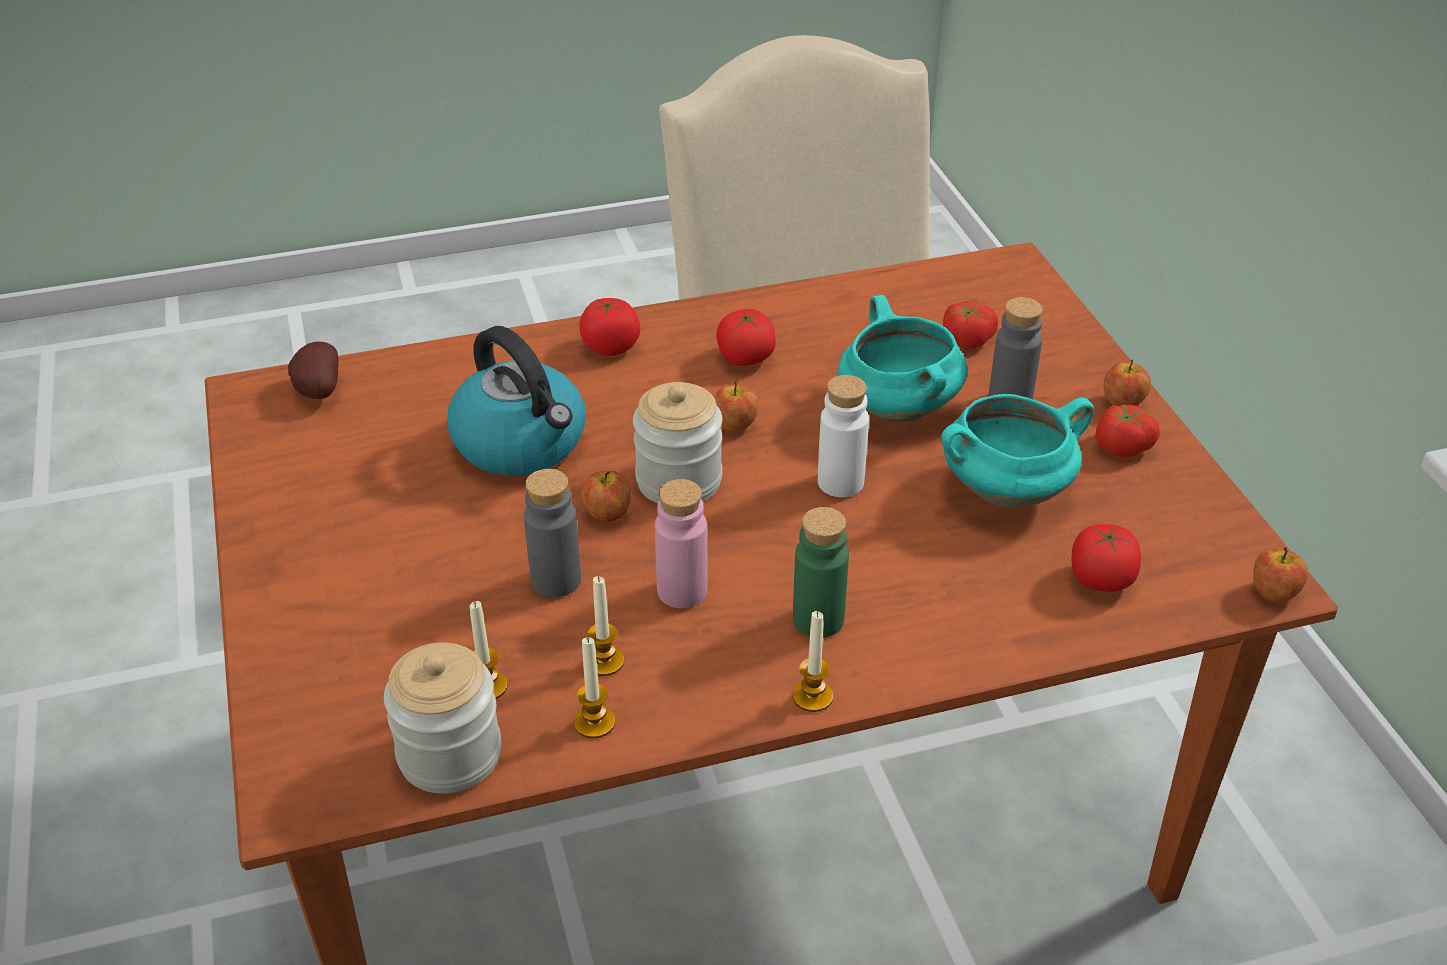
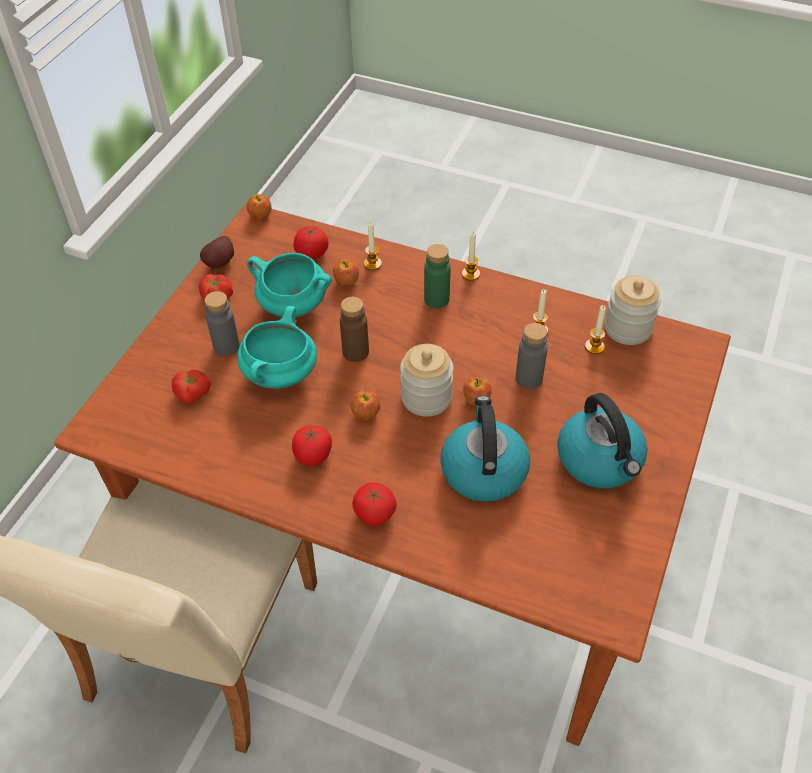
camera: 140 degrees left, 10 degrees up
potato [288,341,339,399] -> potato moved to [200,236,234,268]
candle [574,637,615,738] -> candle moved to [364,222,382,270]
pink bottle [655,479,708,608] -> none
white bottle [818,375,869,497] -> brown bottle [340,297,369,362]
apple [1103,359,1151,406] -> apple moved to [333,259,359,286]
none -> kettle [557,393,648,488]

